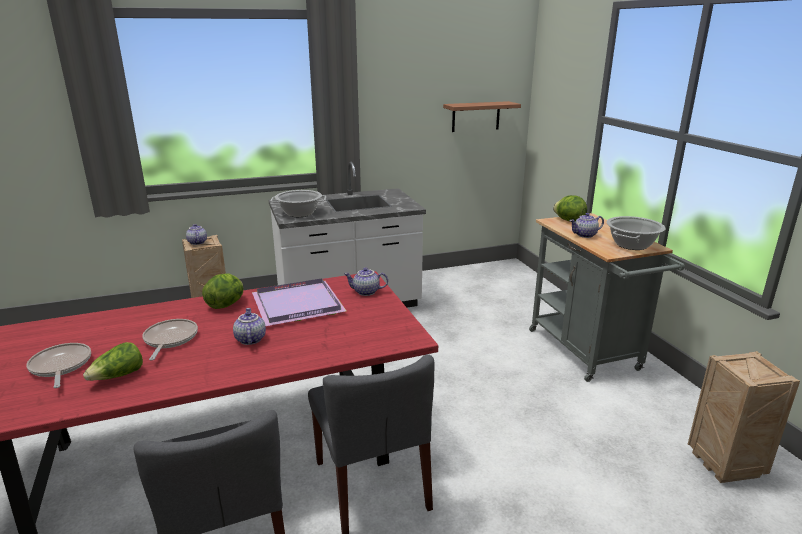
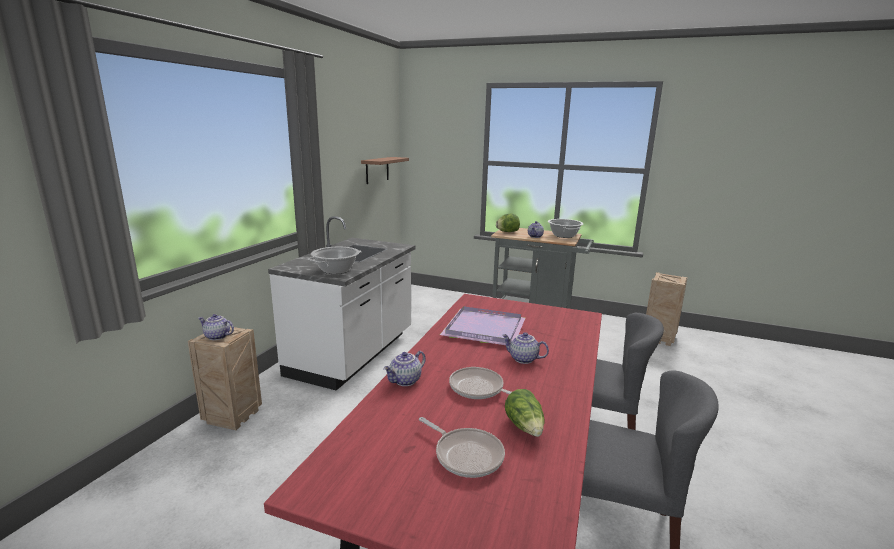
camera: 50 degrees left, 5 degrees down
frying pan [26,343,91,388] -> frying pan turned 150 degrees counterclockwise [419,417,505,478]
lettuce [202,273,244,309] -> none
teapot [344,268,388,296] -> teapot moved to [383,351,426,386]

